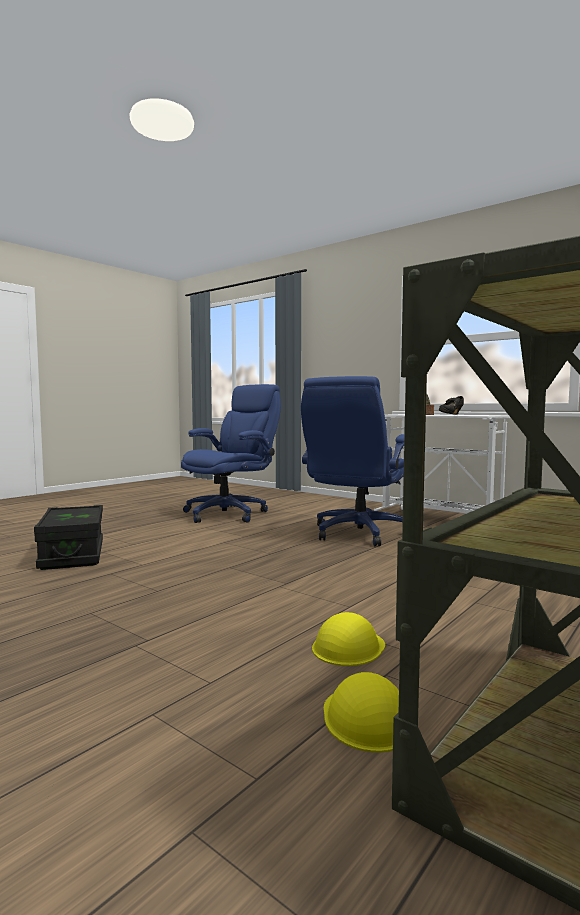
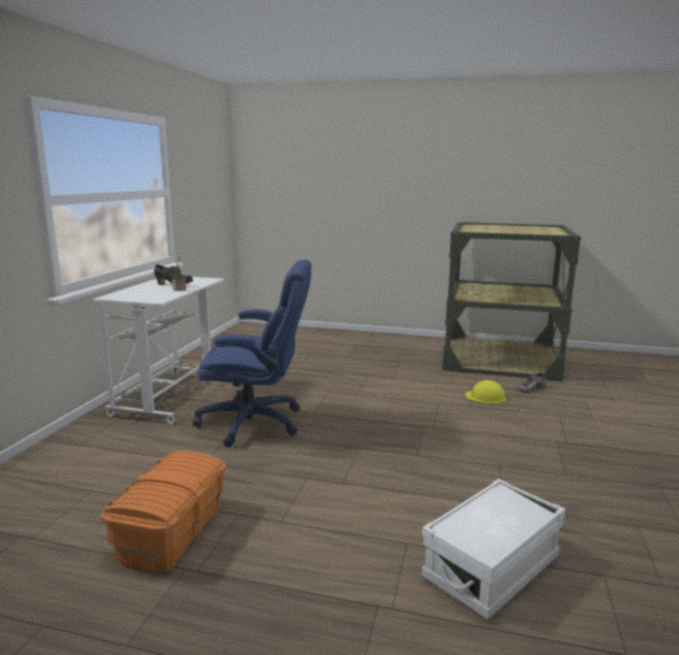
camera: 115 degrees left, 10 degrees up
black storage box [34,505,103,570] -> white storage box [422,479,566,619]
blue office chair [181,384,281,523] -> orange storage box [101,451,226,572]
yellow hard hat [324,672,399,753] -> shoe [518,372,547,393]

